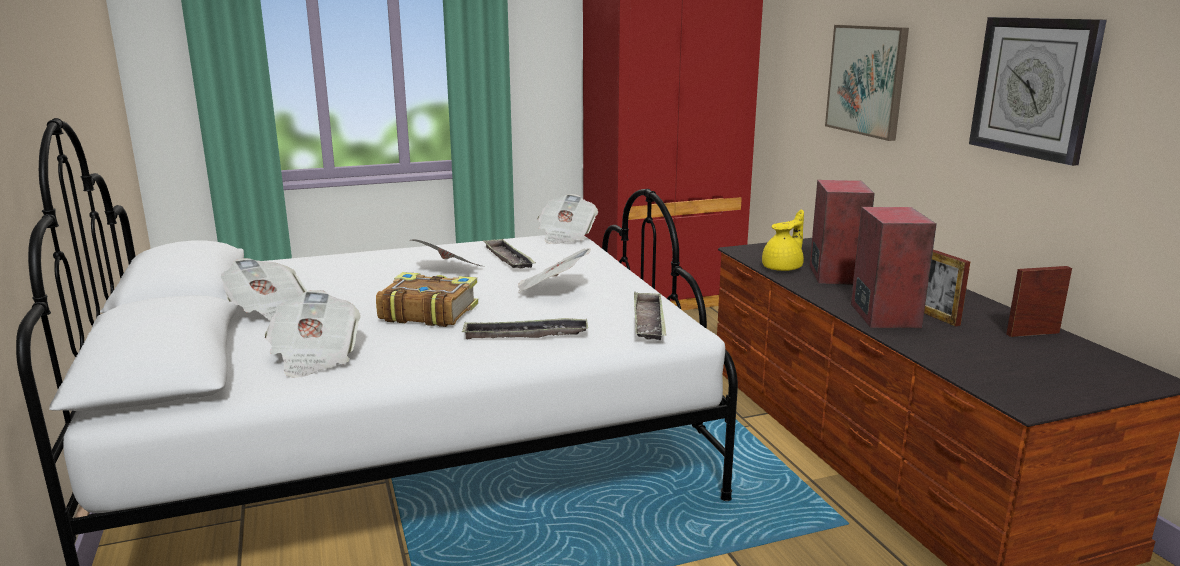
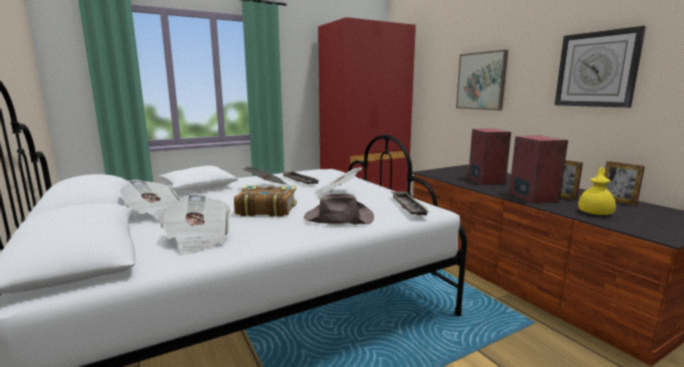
camera: 10 degrees left, 5 degrees down
tray [462,318,588,339] -> brown hat [304,194,374,225]
newspaper [538,194,598,244] -> none
yellow teapot [762,210,804,271] -> yellow teapot moved to [578,167,616,215]
picture frame [1006,266,1072,337] -> picture frame turned 105 degrees counterclockwise [605,161,645,206]
none -> white pillow [159,166,238,191]

